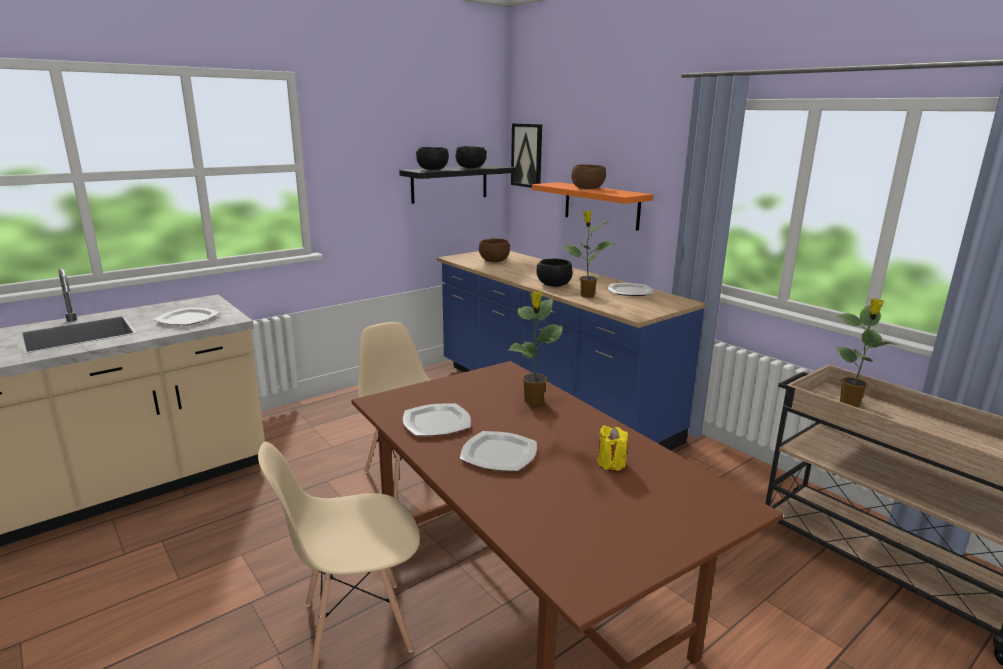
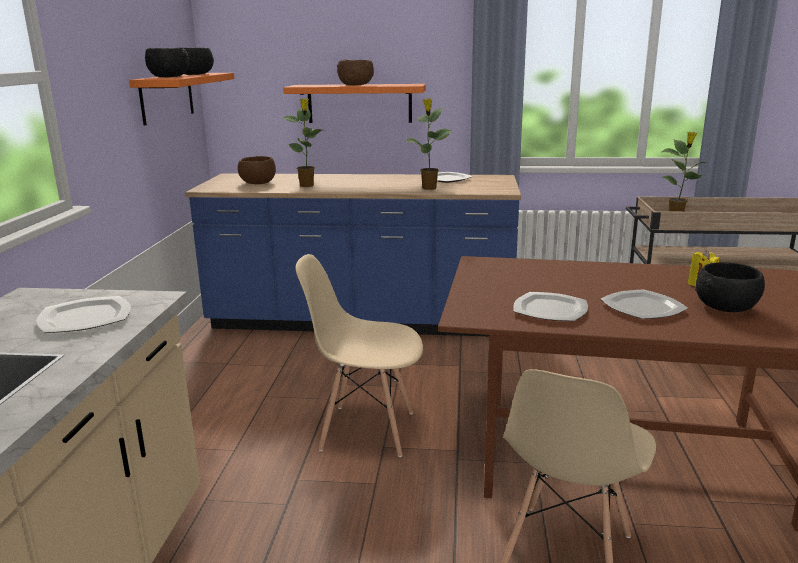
camera: 45 degrees left, 0 degrees up
black shelf [399,165,516,204] -> orange shelf [129,73,234,126]
potted plant [508,291,562,405] -> potted plant moved to [281,98,322,187]
picture [511,123,542,188] -> none
black bowl [537,259,573,287] -> black bowl moved to [695,263,765,312]

